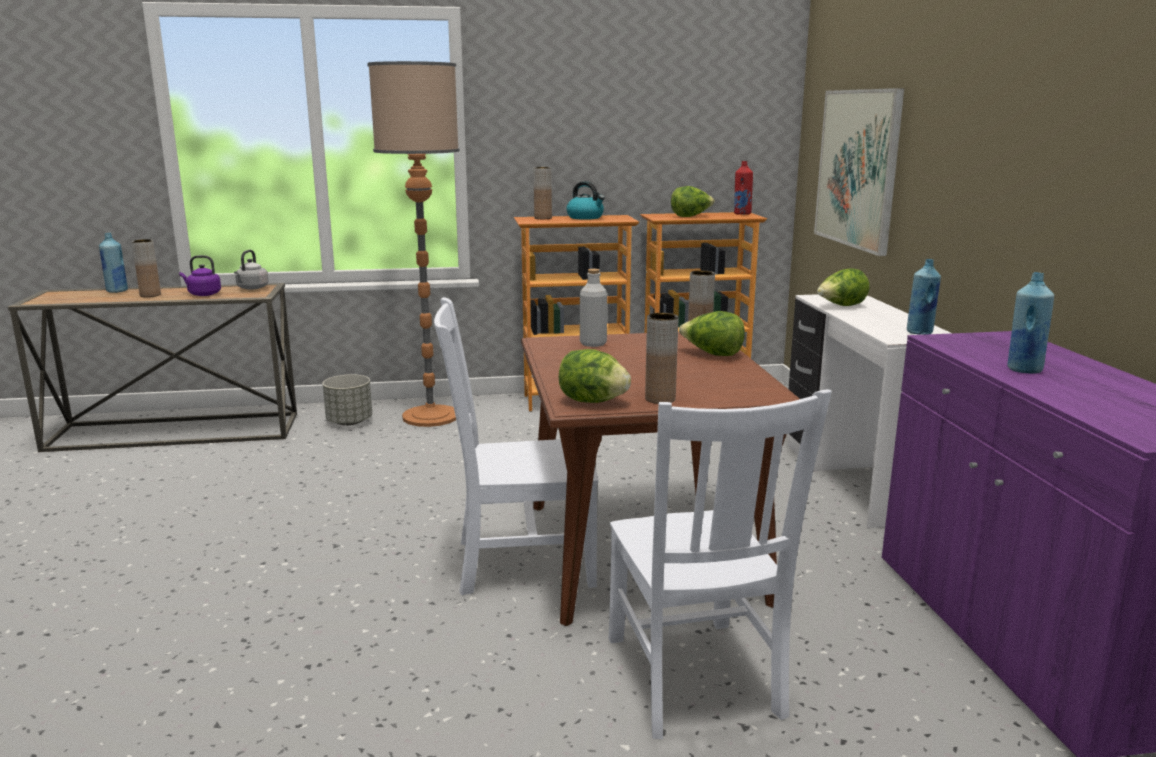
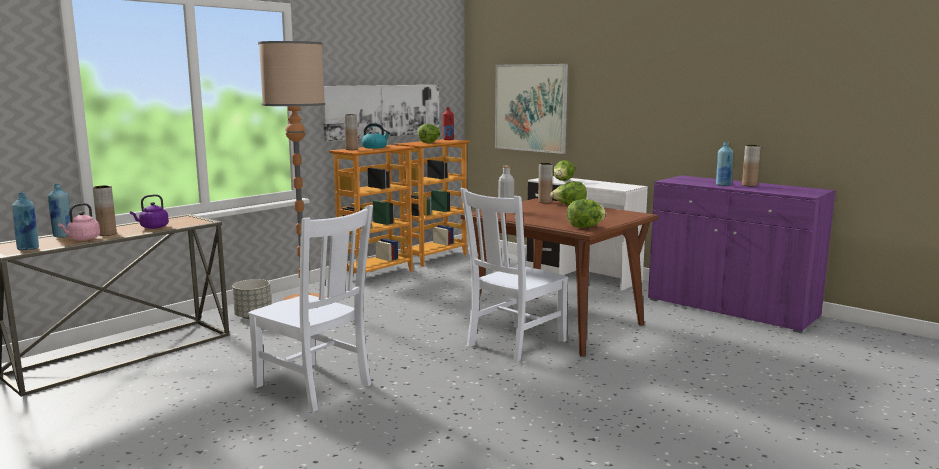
camera: 40 degrees left, 5 degrees down
grey kettle [234,250,268,290] -> none
white chair [608,390,832,739] -> white chair moved to [248,205,373,412]
brown vase [645,313,679,404] -> brown vase moved to [742,145,761,186]
blue bottle [907,259,941,335] -> blue bottle moved to [12,192,39,250]
none -> pink kettle [58,203,100,240]
none -> picture [322,85,439,142]

